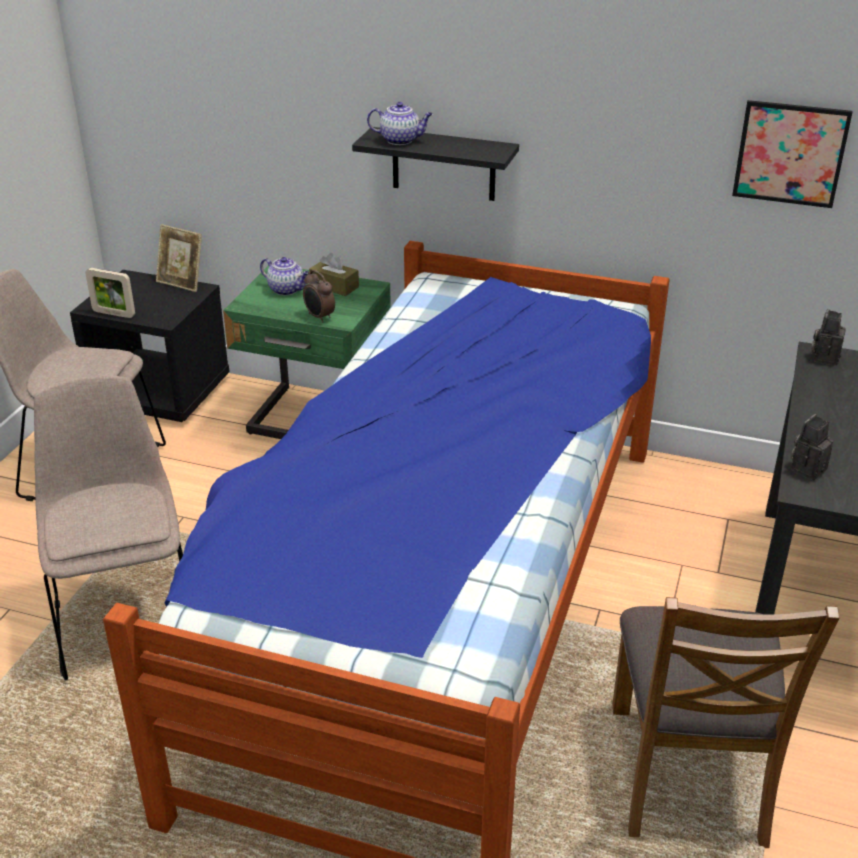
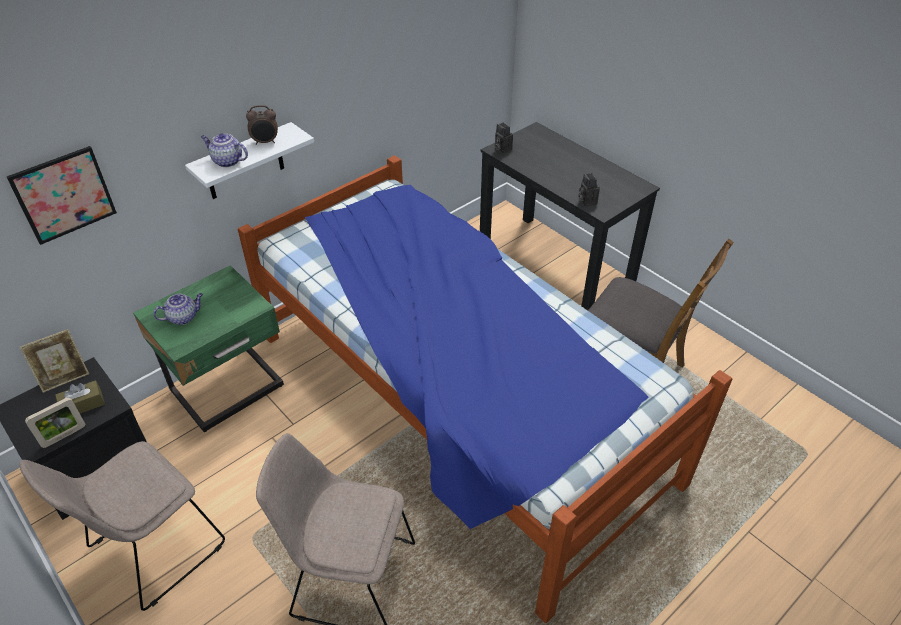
camera: 60 degrees left, 10 degrees up
alarm clock [303,270,335,322] -> alarm clock moved to [246,105,278,145]
brown tissue box [309,253,359,296] -> brown tissue box moved to [55,380,105,413]
black shelf [352,127,519,201] -> white shelf [185,122,314,199]
teapot [367,102,433,145] -> teapot turned 105 degrees counterclockwise [201,133,248,167]
picture [732,100,853,208] -> picture moved to [7,146,117,245]

